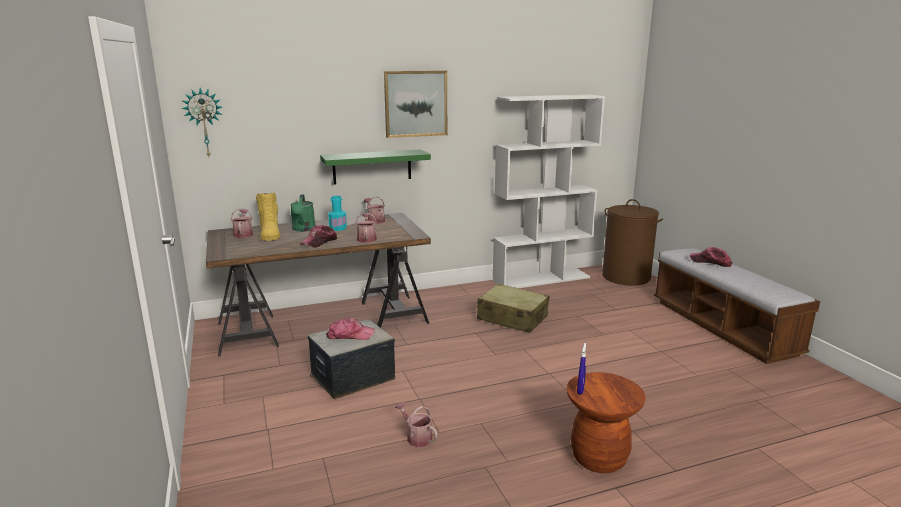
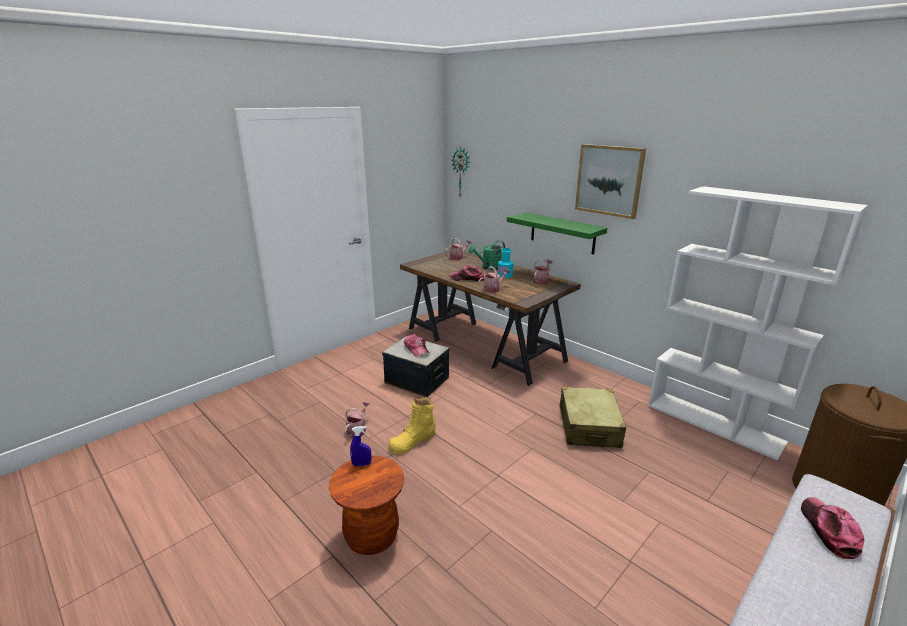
camera: 65 degrees right, 5 degrees up
yellow boot [256,193,280,241] -> yellow boot moved to [388,397,436,455]

